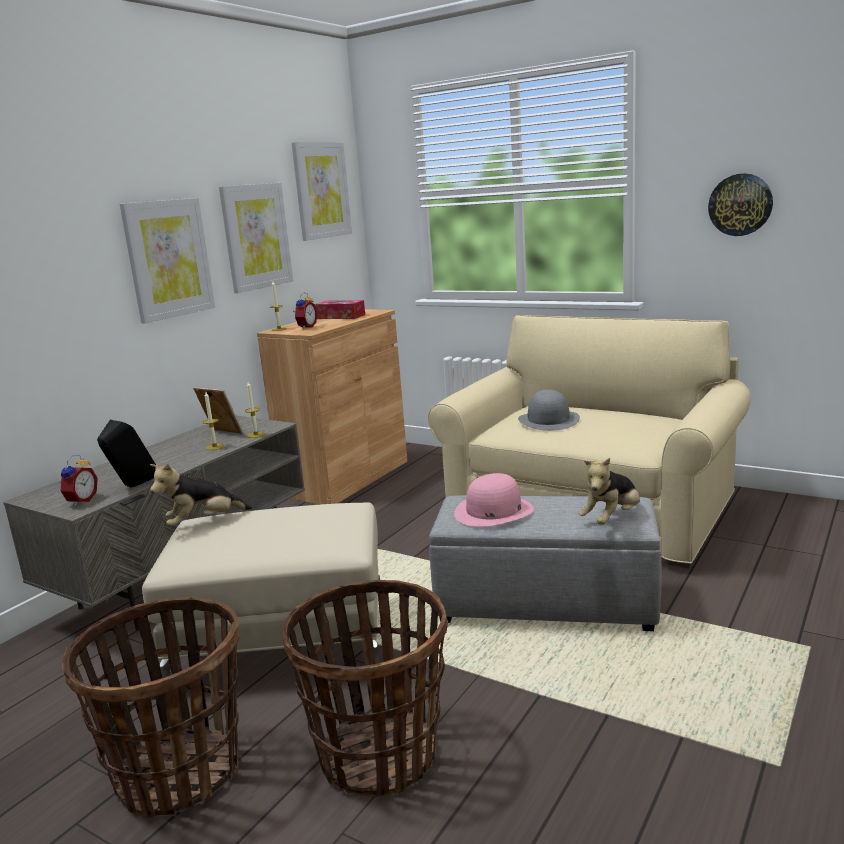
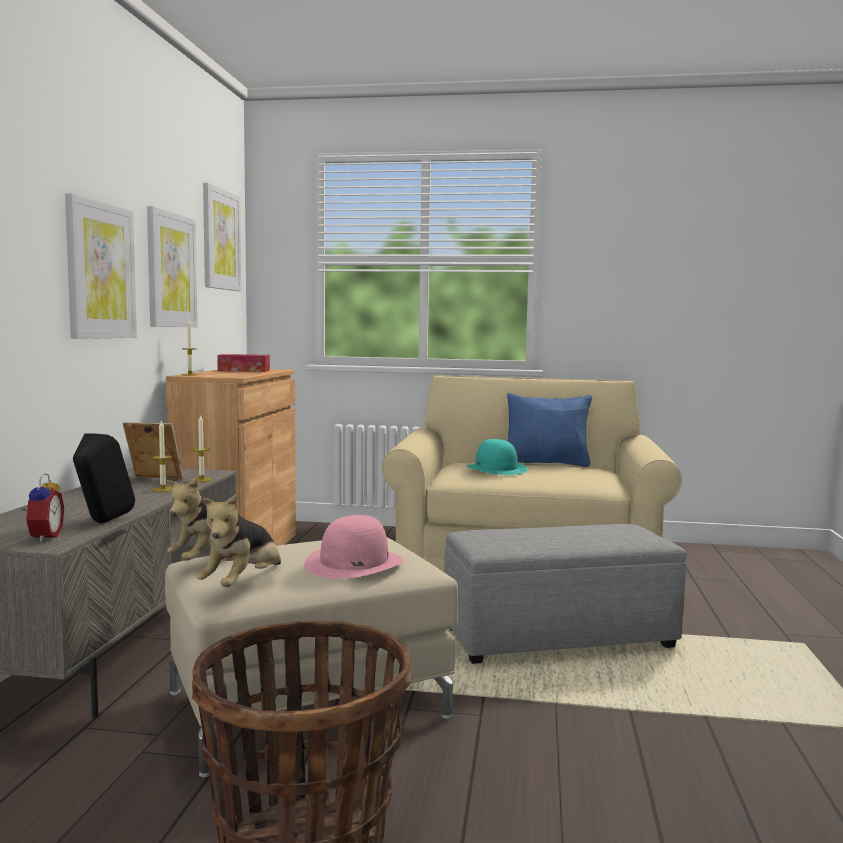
camera: 25 degrees left, 10 degrees down
basket [282,580,448,797] -> none
alarm clock [293,292,317,329] -> none
pink hat [454,473,534,527] -> pink hat moved to [304,515,403,579]
grey hat [518,389,580,431] -> turquoise hat [466,439,528,475]
plush toy [578,458,640,524] -> plush toy moved to [196,494,281,587]
wall clock [708,173,773,236] -> none
none -> blue pillow [507,393,592,467]

